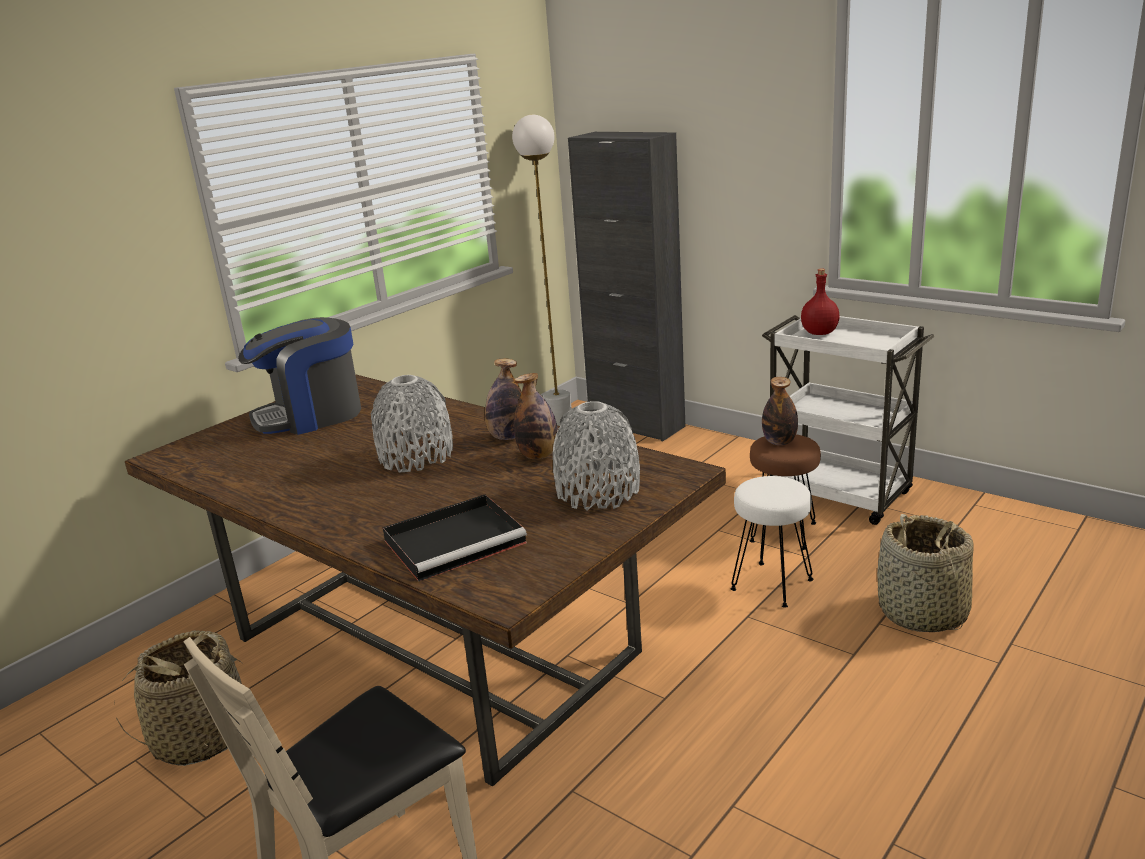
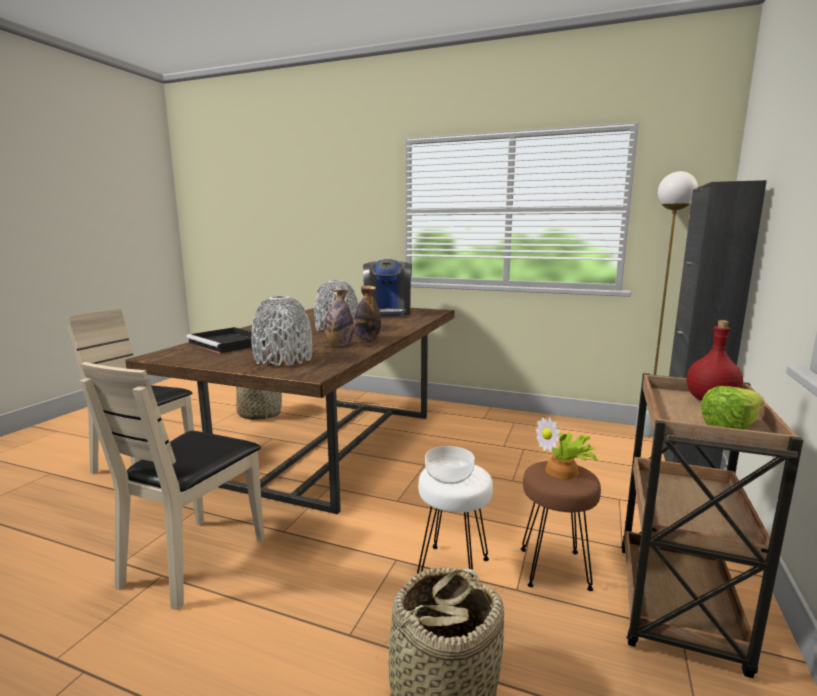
camera: 70 degrees right, 10 degrees down
coffee machine [238,317,361,435] -> coffee machine turned 135 degrees counterclockwise [363,259,412,316]
white cart [762,315,934,525] -> brown cart [621,373,803,678]
bottle [762,377,798,445] -> potted plant [536,417,597,479]
none -> beige chair [80,362,264,610]
none -> bowl [425,446,475,484]
none -> lettuce [701,386,764,429]

